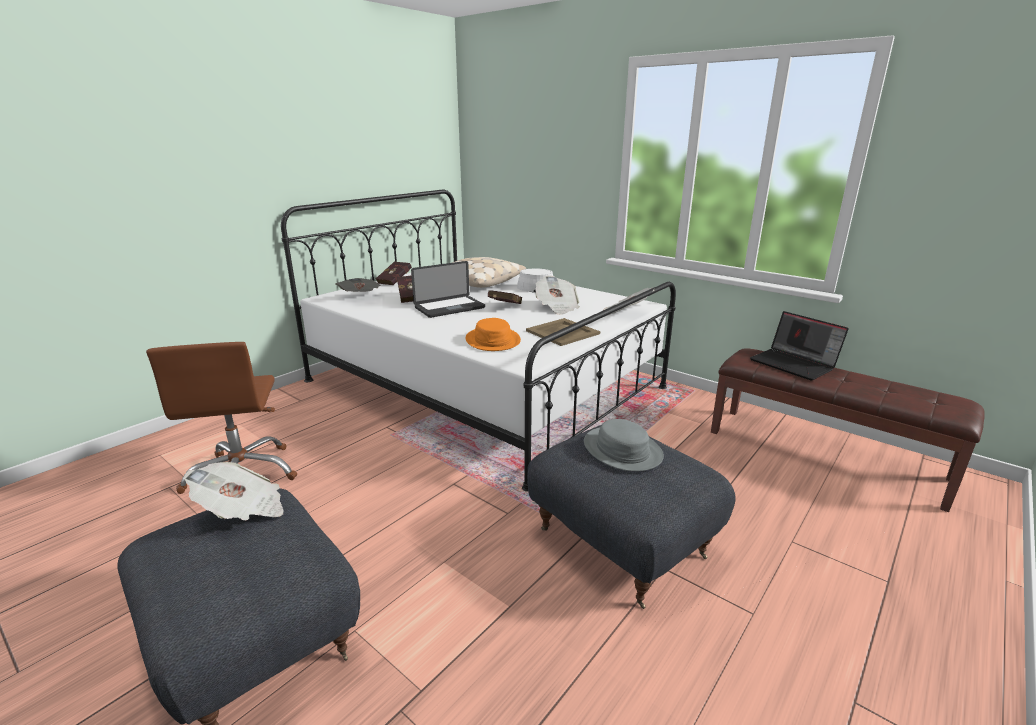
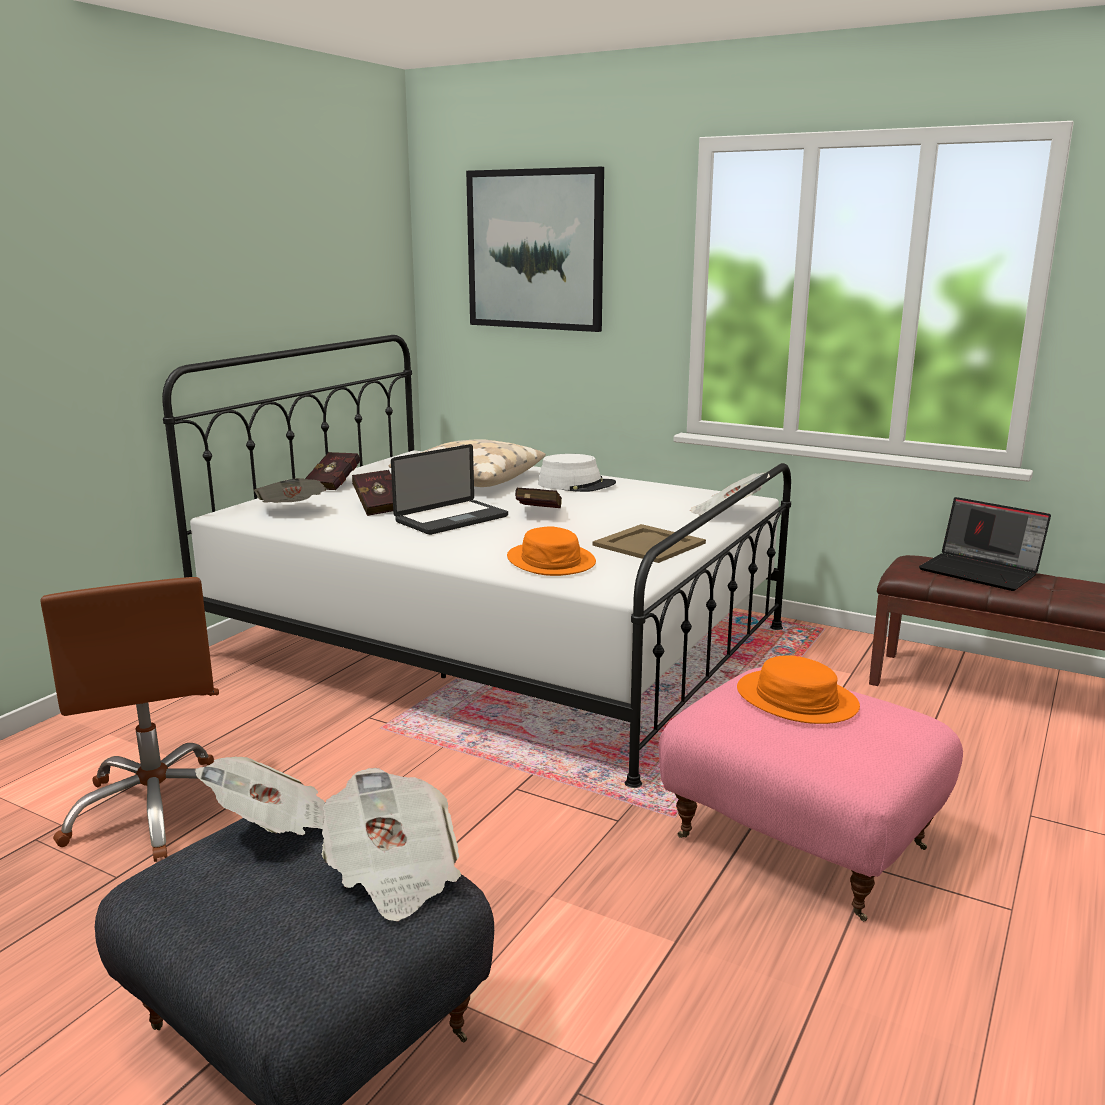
camera: 10 degrees left, 5 degrees down
grey ottoman [527,425,736,609] -> pink ottoman [659,667,963,921]
newspaper [535,276,580,315] -> newspaper moved to [321,768,461,921]
grey hat [584,419,664,471] -> orange hat [737,655,860,724]
none -> picture [466,167,604,332]

